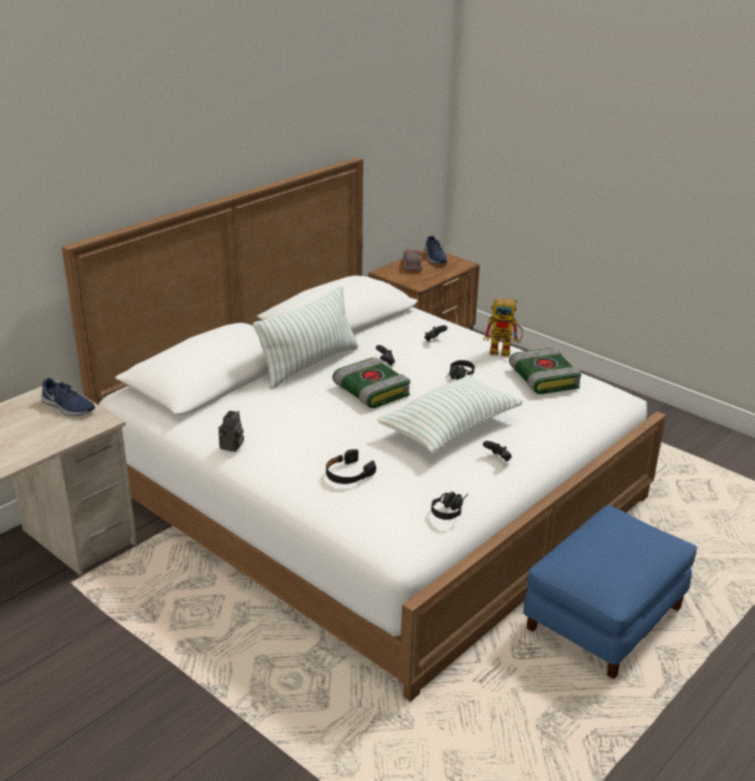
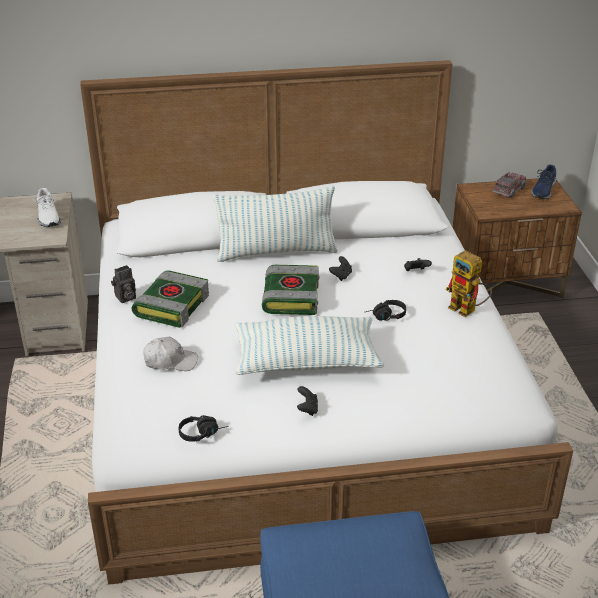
camera: 40 degrees right, 5 degrees up
blue shoe [41,378,95,416] -> white shoe [34,188,61,227]
black headphones [326,449,376,484] -> white cap [143,337,198,371]
book [509,347,581,394] -> book moved to [132,270,209,328]

